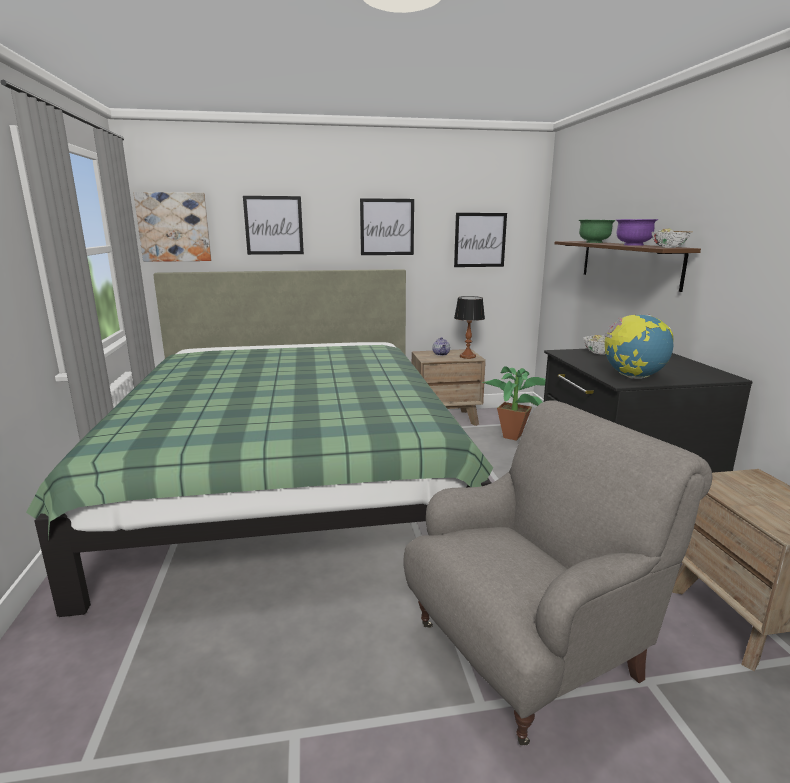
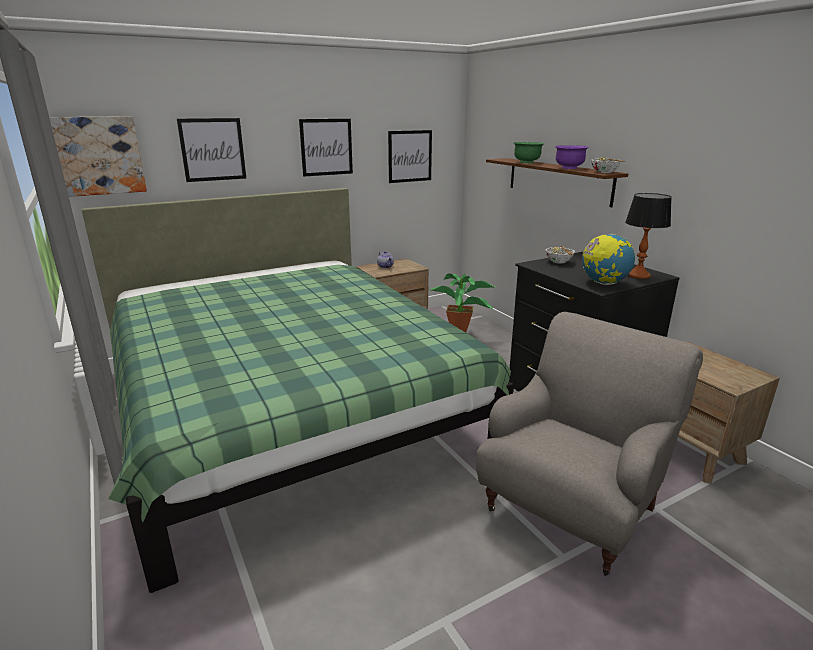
camera: 20 degrees left, 5 degrees up
table lamp [454,296,485,359] -> table lamp moved to [625,193,672,279]

